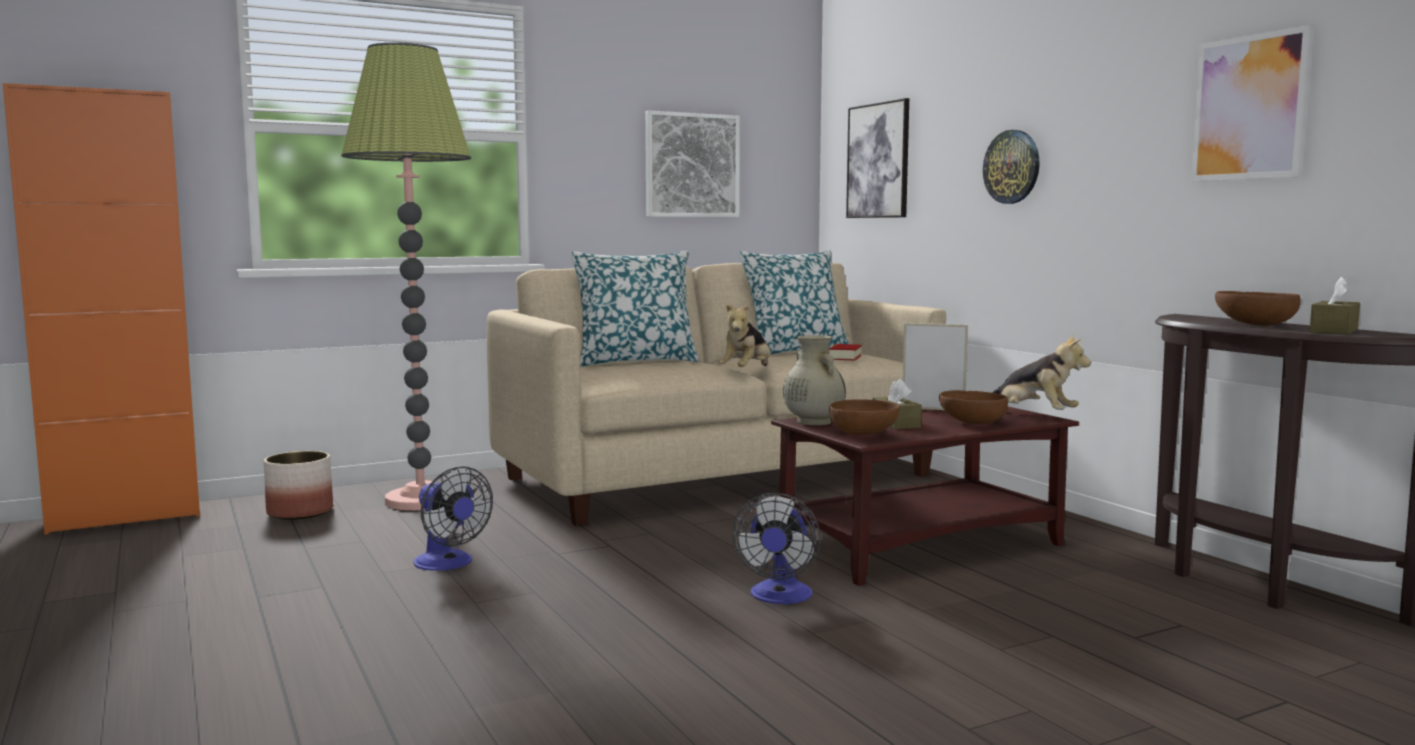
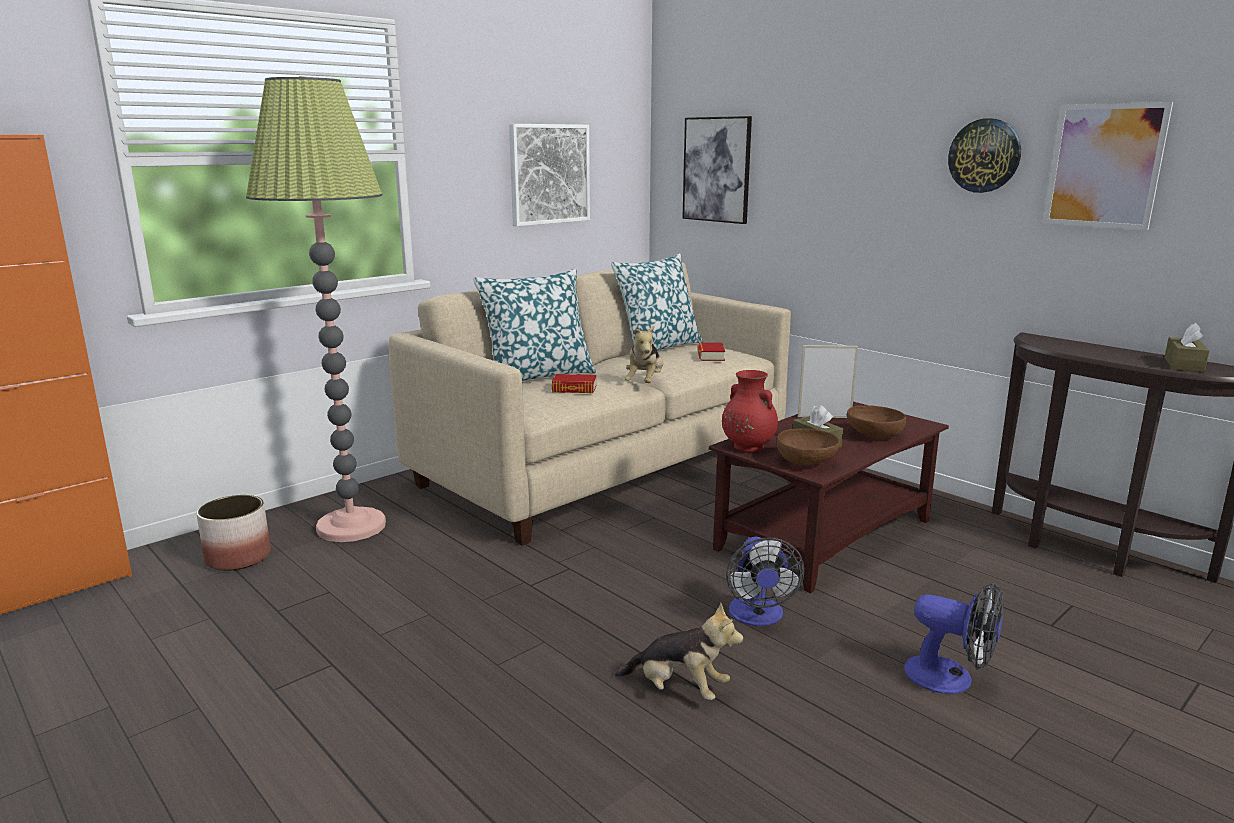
camera: 15 degrees left, 10 degrees up
fan [413,466,493,571] -> fan moved to [904,583,1004,694]
beige vase [783,335,846,426] -> red vase [722,370,778,452]
wall clock [983,130,1040,204] -> wall clock moved to [948,118,1021,193]
plush toy [993,334,1091,410] -> plush toy moved to [615,602,743,700]
brown bowl [1215,291,1301,326] -> none
none -> book [552,374,596,393]

